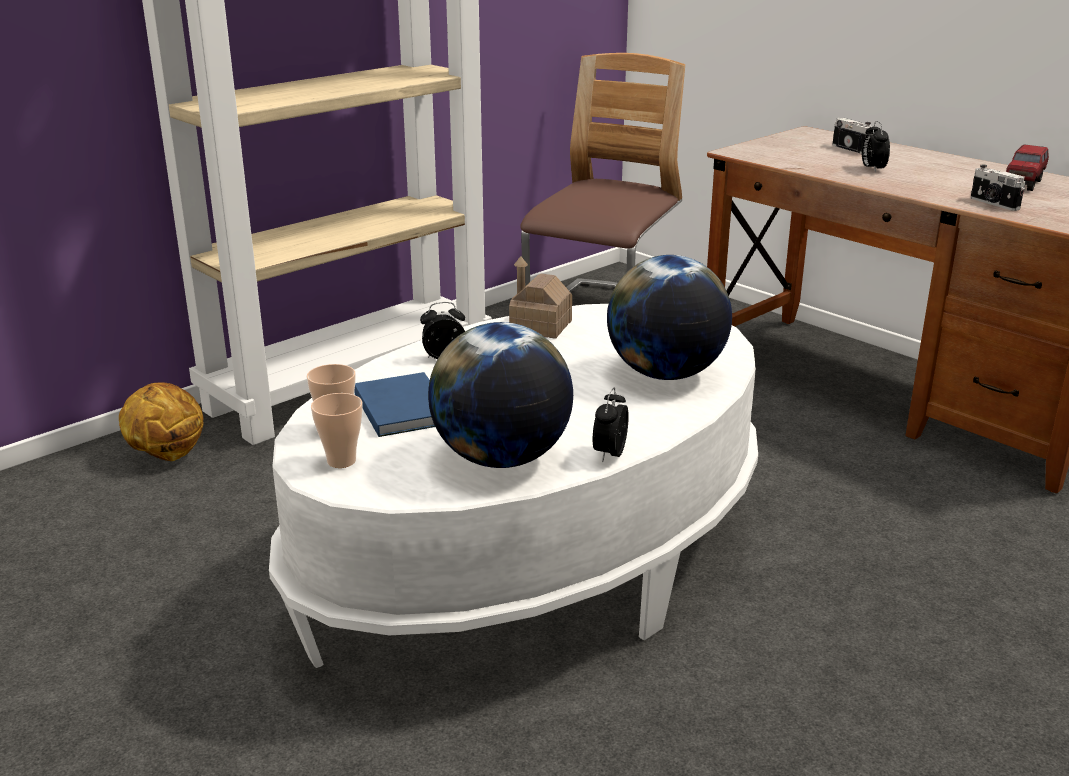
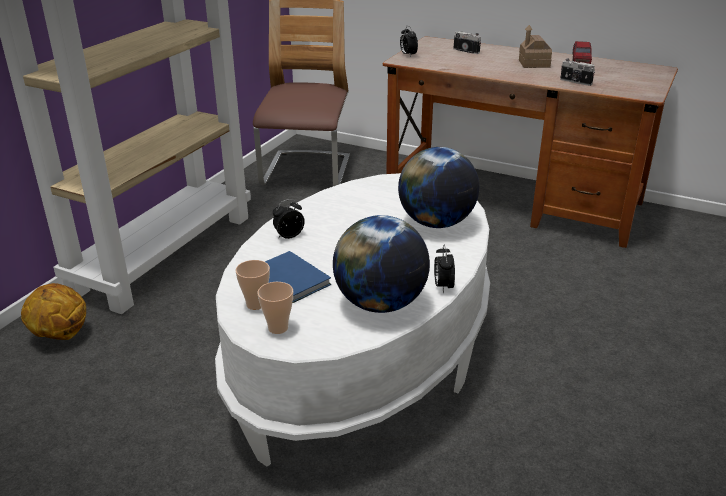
camera: 20 degrees left, 5 degrees up
toy house [509,256,572,339] -> toy house moved to [519,25,552,68]
alarm clock [862,121,890,173] -> alarm clock moved to [400,26,418,57]

